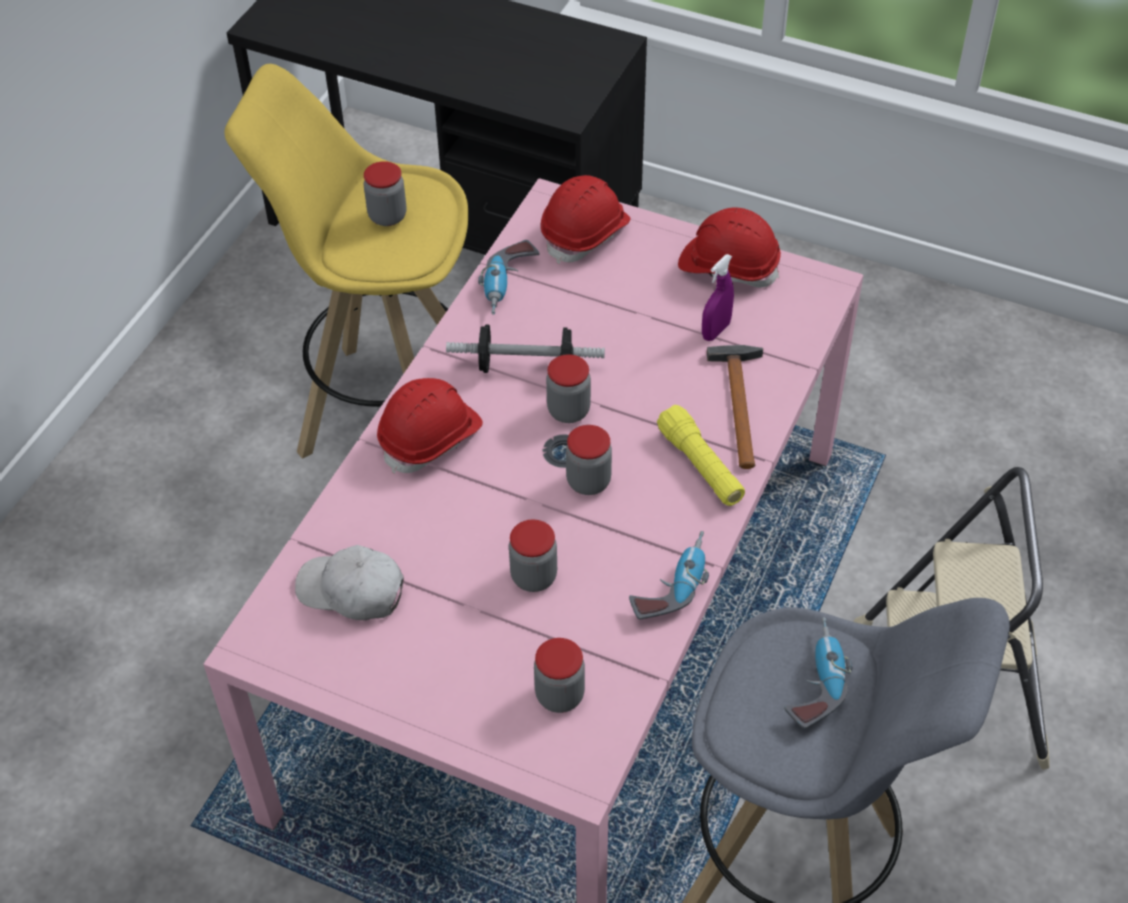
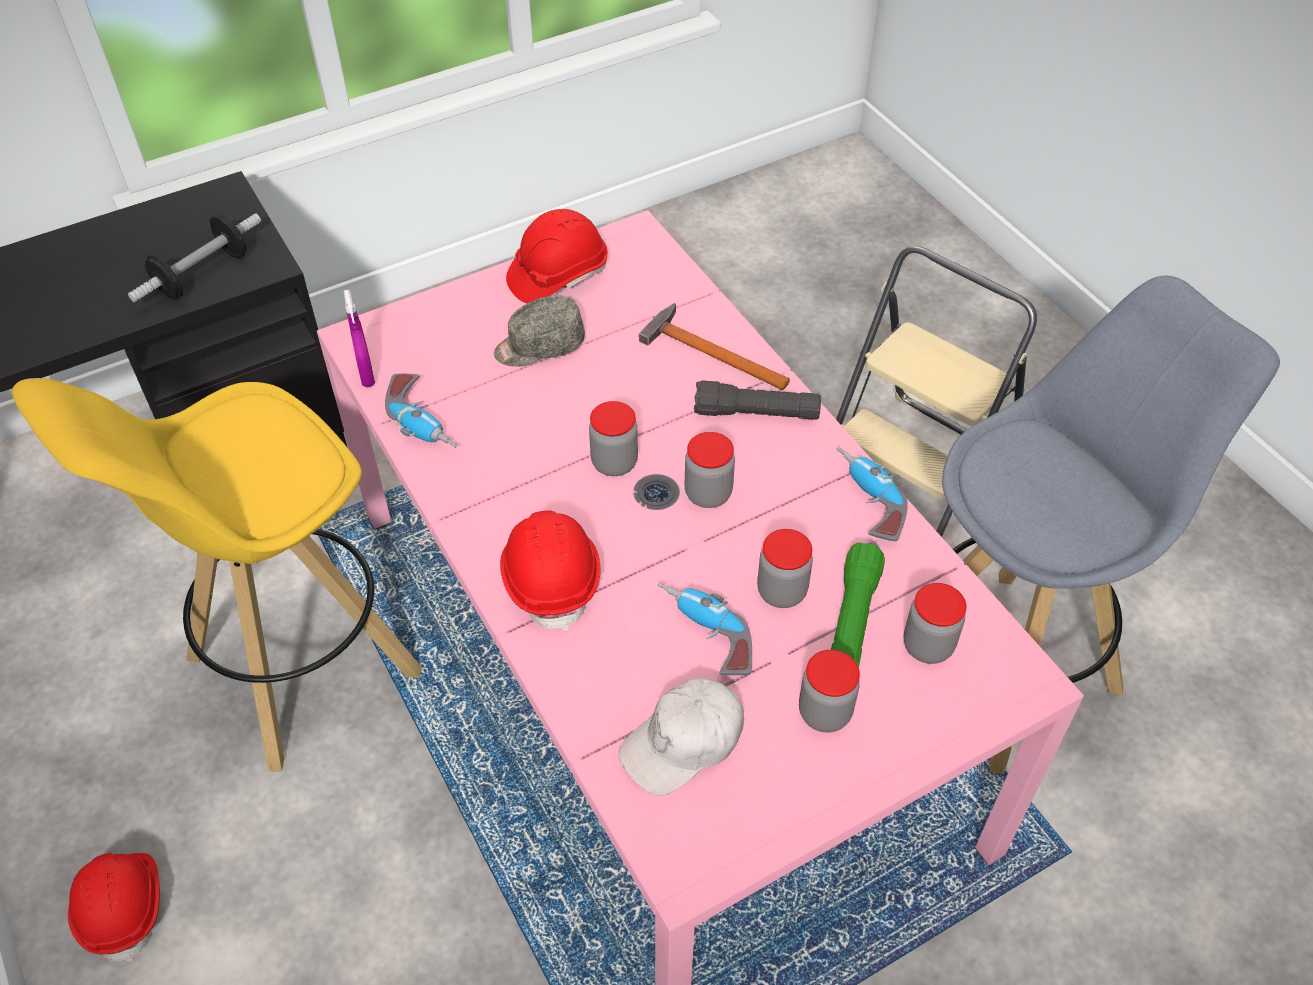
camera: 55 degrees left, 0 degrees up
jar [364,161,407,226] -> jar moved to [799,650,860,733]
dumbbell [446,325,605,373] -> dumbbell moved to [128,213,261,302]
red hard hat [541,175,630,264] -> red hard hat moved to [68,853,160,962]
yellow flashlight [657,405,745,506] -> black flashlight [694,380,821,420]
purple spray bottle [702,254,734,341] -> purple spray bottle moved to [344,289,375,387]
power drill [784,617,853,729] -> power drill moved to [657,582,752,675]
none -> grey cap [494,295,585,367]
none -> green flashlight [831,543,885,667]

